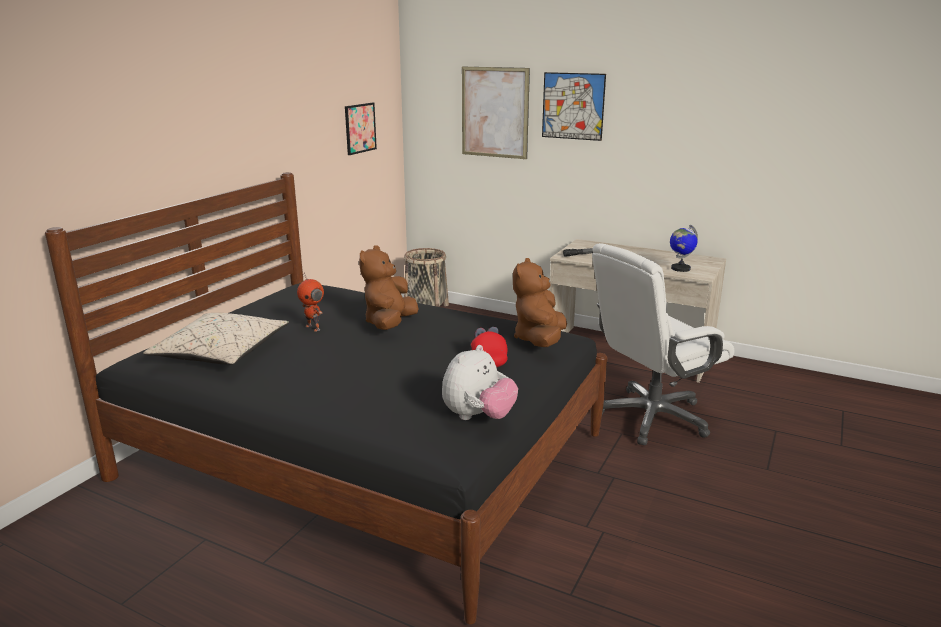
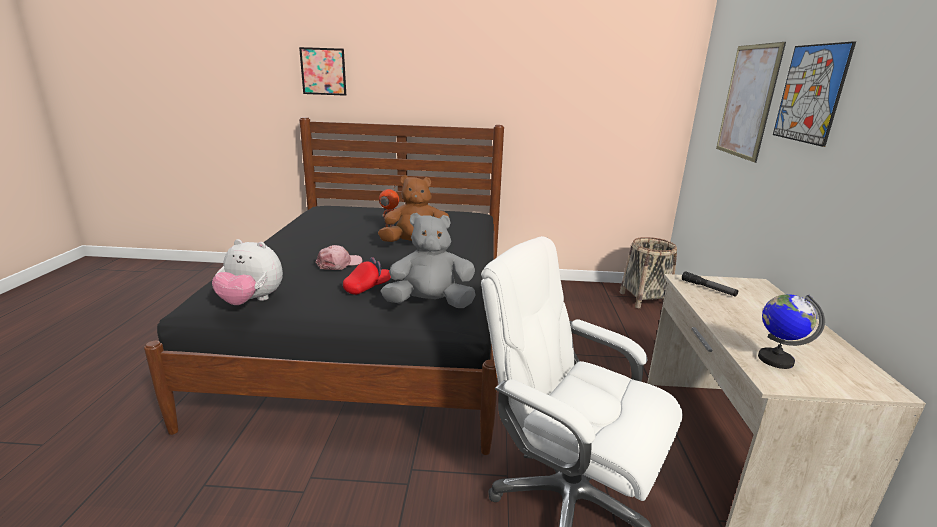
camera: 65 degrees right, 0 degrees up
beige pillow [143,313,289,365] -> none
picture [345,103,377,155] -> picture moved to [299,47,346,96]
brown plush toy [513,258,567,347] -> grey plush toy [381,213,476,308]
none -> pink cap [316,245,362,270]

